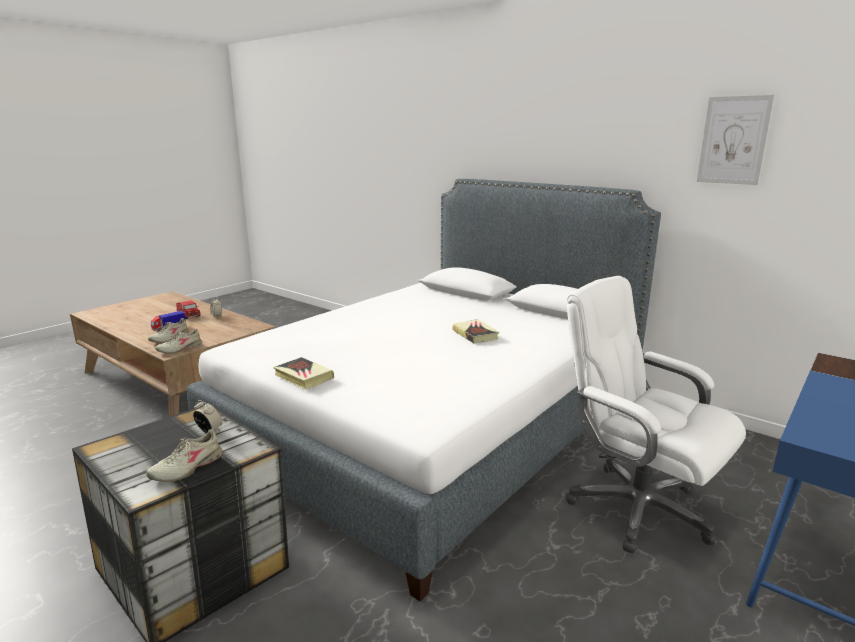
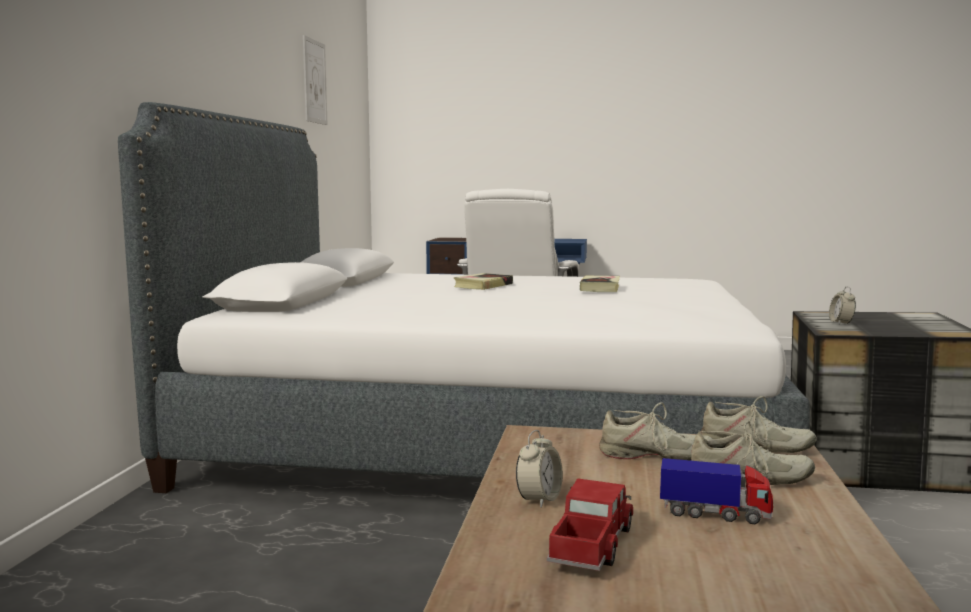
camera: 120 degrees left, 10 degrees down
beige shoe [146,429,222,482] -> beige shoe moved to [599,402,712,461]
book [273,357,334,390] -> book moved to [580,276,620,292]

